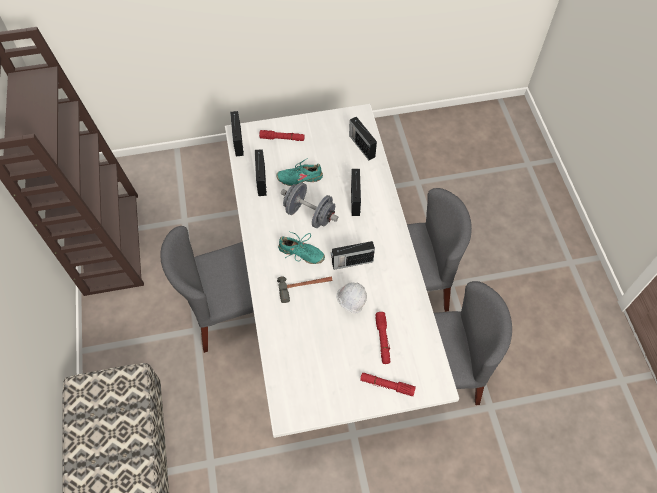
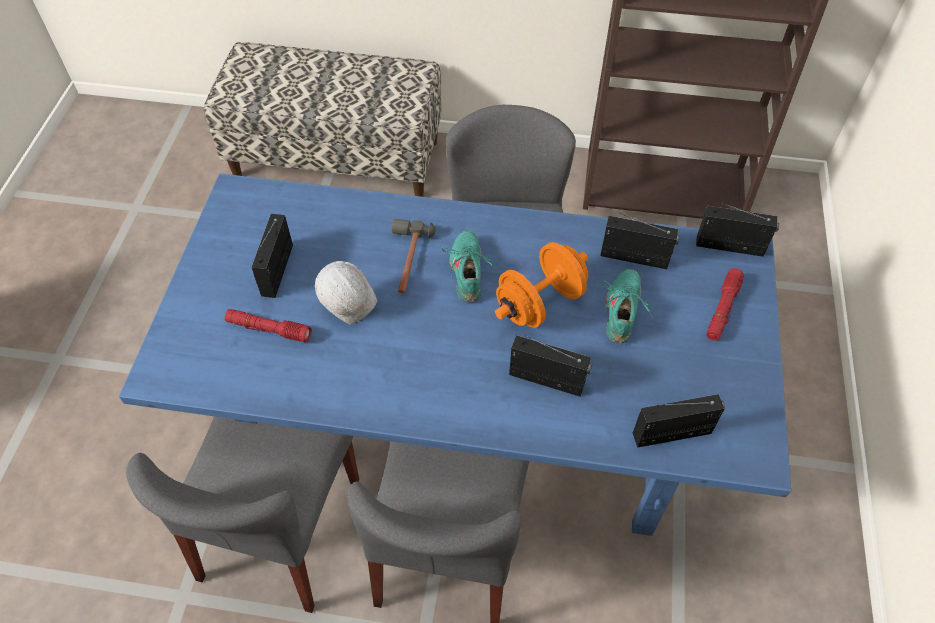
camera: 110 degrees right, 5 degrees down
white dining table [225,104,459,438] -> blue dining table [119,173,791,536]
turquoise shoe [278,231,325,264] -> turquoise shoe turned 135 degrees clockwise [441,230,498,302]
grey dumbbell [281,182,338,228] -> orange dumbbell [495,242,588,327]
radio [331,241,375,270] -> radio moved to [251,214,293,298]
red flashlight [360,373,416,396] -> none

